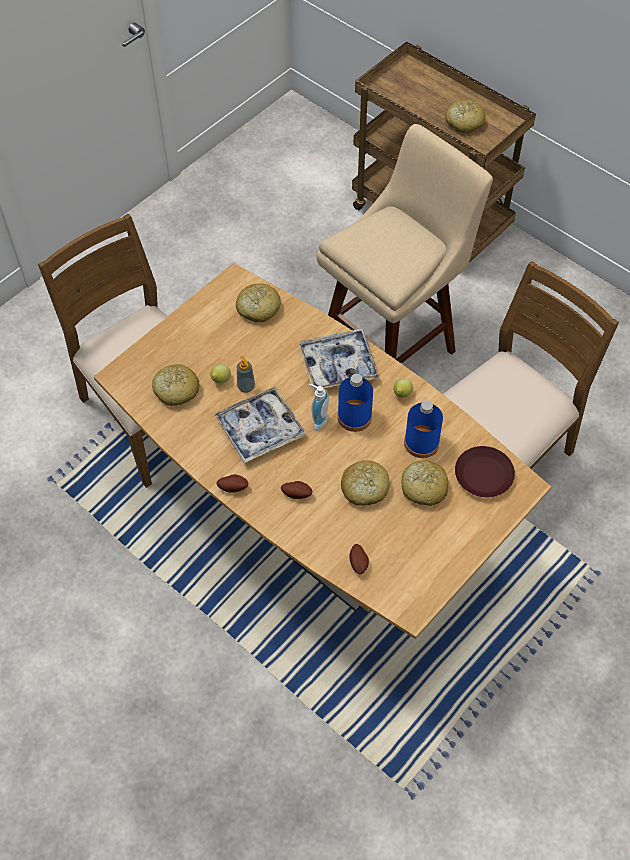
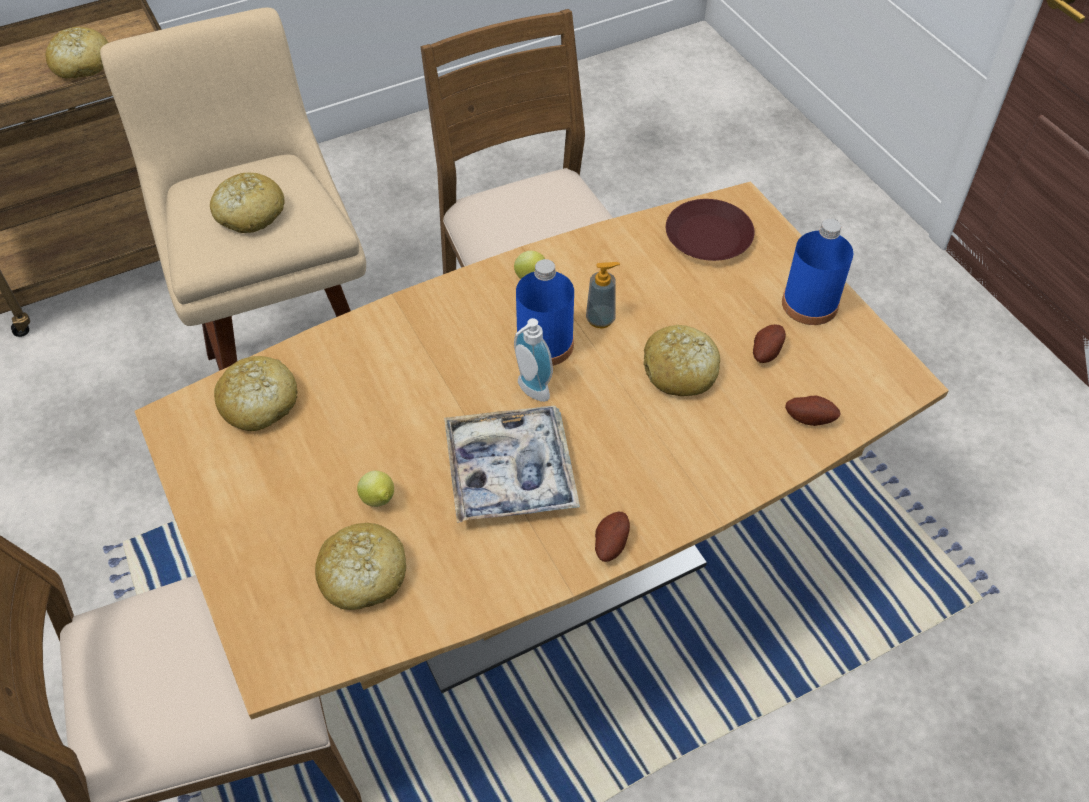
camera: 70 degrees left, 5 degrees down
soap dispenser [237,356,255,393] -> soap dispenser moved to [586,262,620,328]
potato [281,481,313,499] -> potato moved to [753,324,786,363]
tray [299,329,379,391] -> none
bread [401,461,449,506] -> bread moved to [210,173,285,233]
blue bottle [404,400,443,458] -> blue bottle moved to [782,219,853,325]

